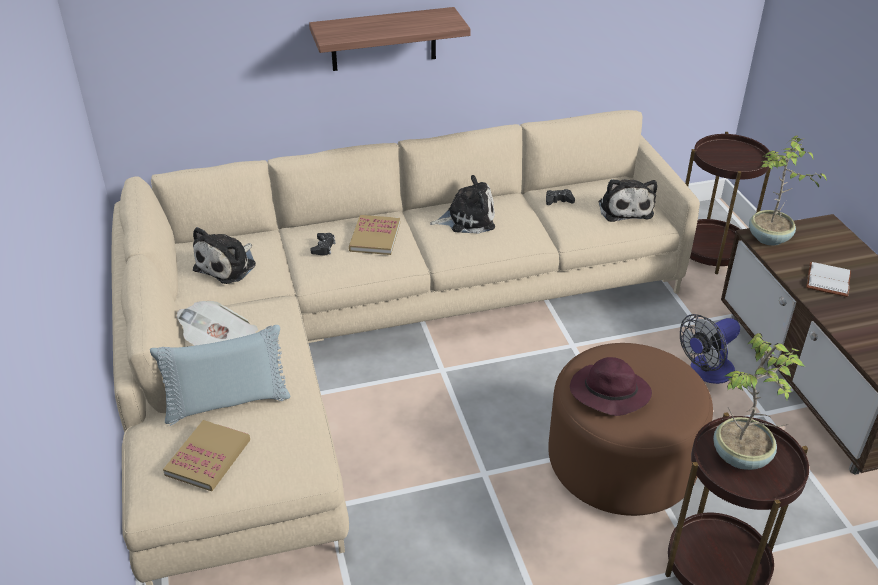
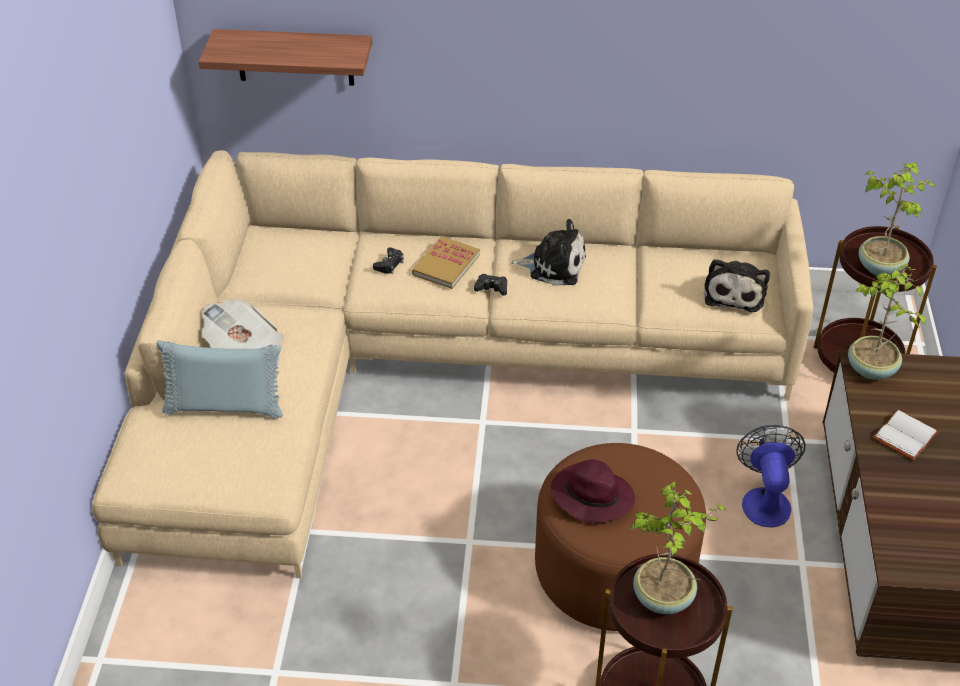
camera: 20 degrees right, 5 degrees up
book [163,420,250,491] -> none
plush toy [193,227,256,284] -> none
shelf [309,7,471,71] -> shelf moved to [199,29,372,86]
black game controller [546,189,575,205] -> black game controller moved to [474,274,507,296]
fan [680,314,740,384] -> fan turned 105 degrees clockwise [736,425,806,527]
none -> potted plant [858,162,935,276]

